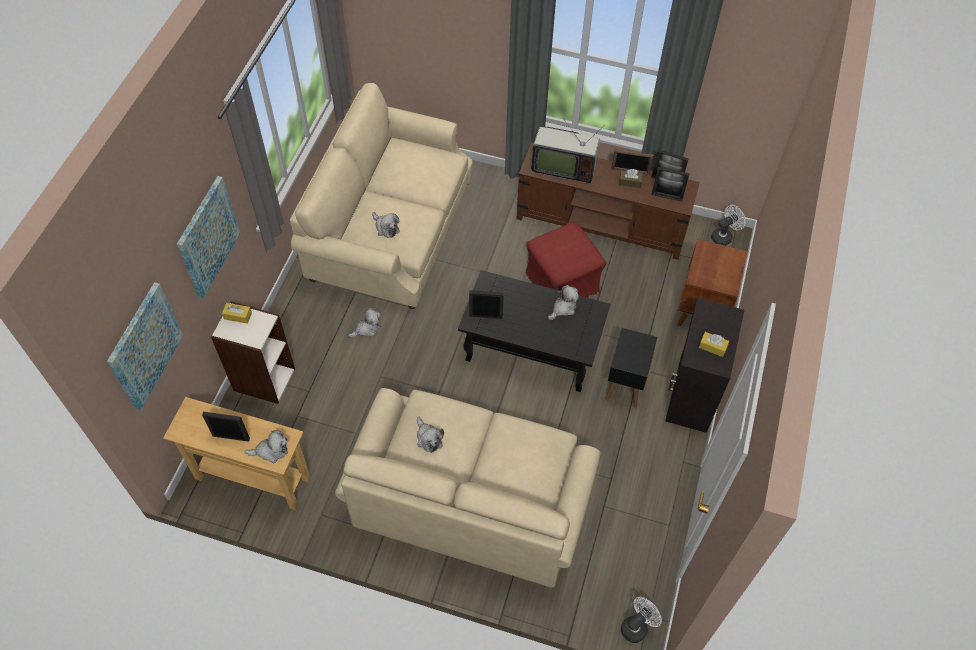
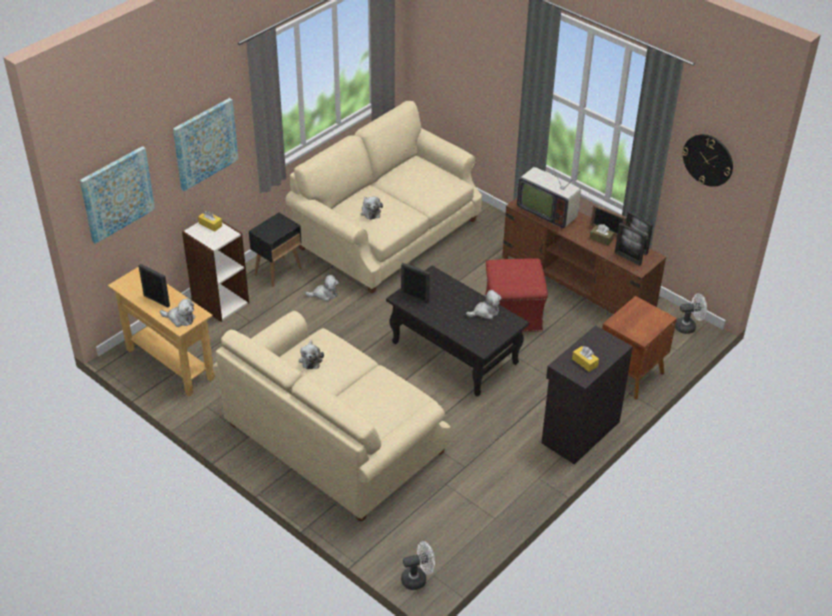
camera: 25 degrees right, 15 degrees down
black side table [605,328,657,408] -> black side table moved to [249,213,302,287]
none -> wall clock [682,134,733,187]

